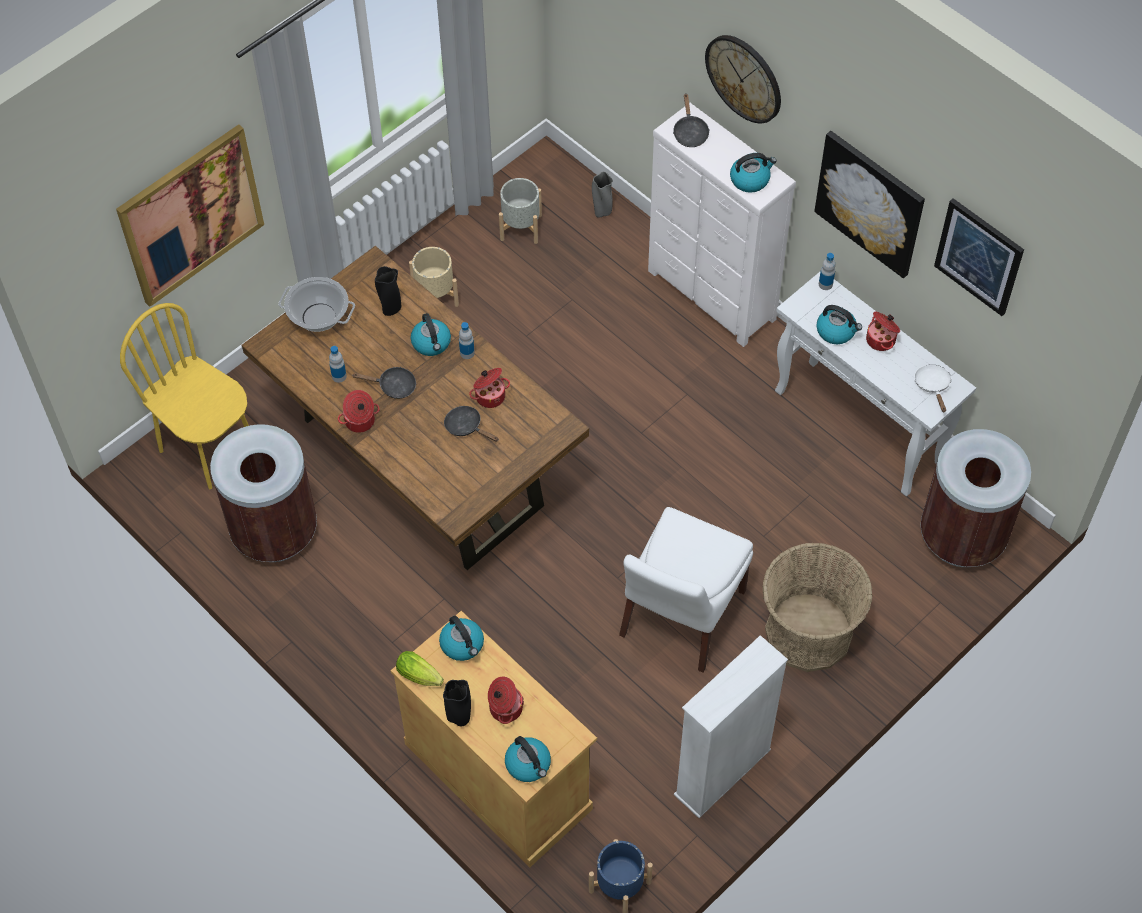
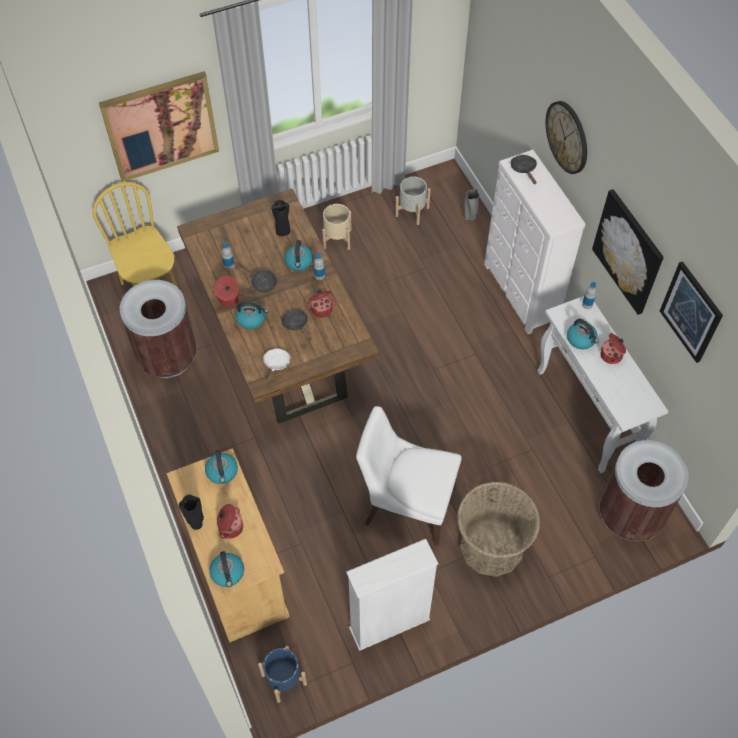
camera: 20 degrees right, 0 degrees up
cooking pot [278,277,355,332] -> none
lettuce [396,651,444,686] -> none
white chair [619,507,753,673] -> white chair turned 60 degrees clockwise [356,406,462,546]
black frying pan [673,93,710,147] -> black frying pan turned 150 degrees clockwise [510,155,537,184]
kettle [730,153,777,193] -> kettle moved to [236,302,269,329]
white frying pan [914,364,952,412] -> white frying pan moved to [263,349,291,385]

